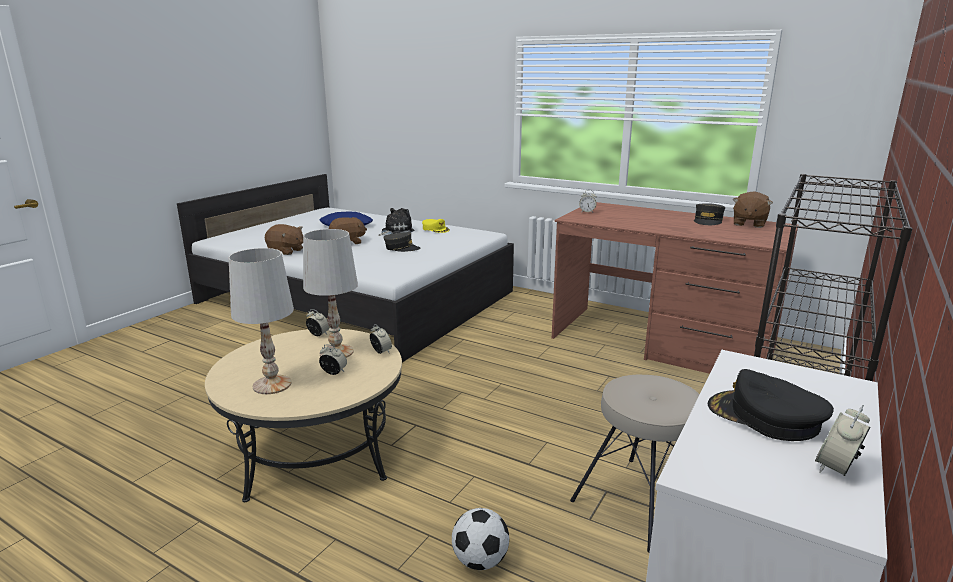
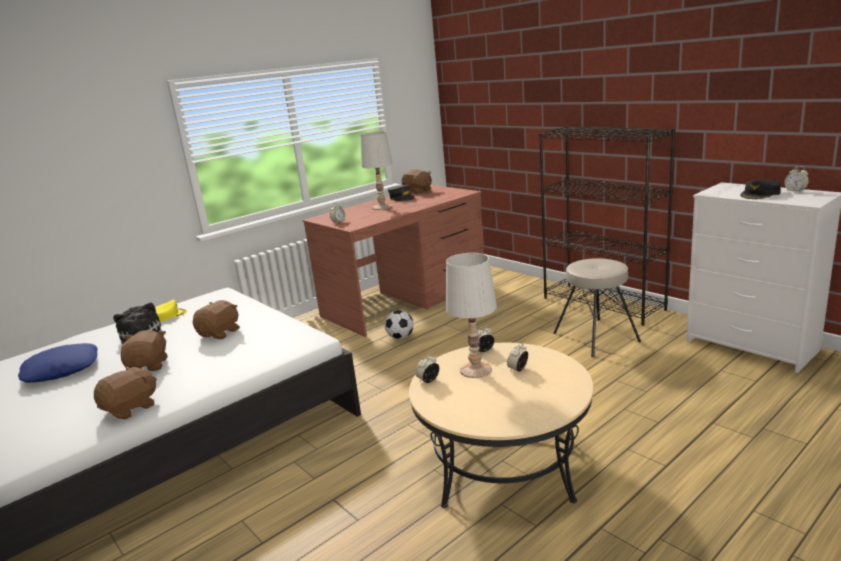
camera: 70 degrees left, 0 degrees up
white table lamp [229,248,294,394] -> white table lamp moved to [360,131,393,210]
grey cap [383,232,420,252] -> brown plush toy [193,300,240,339]
football [452,508,509,570] -> football moved to [385,310,414,339]

